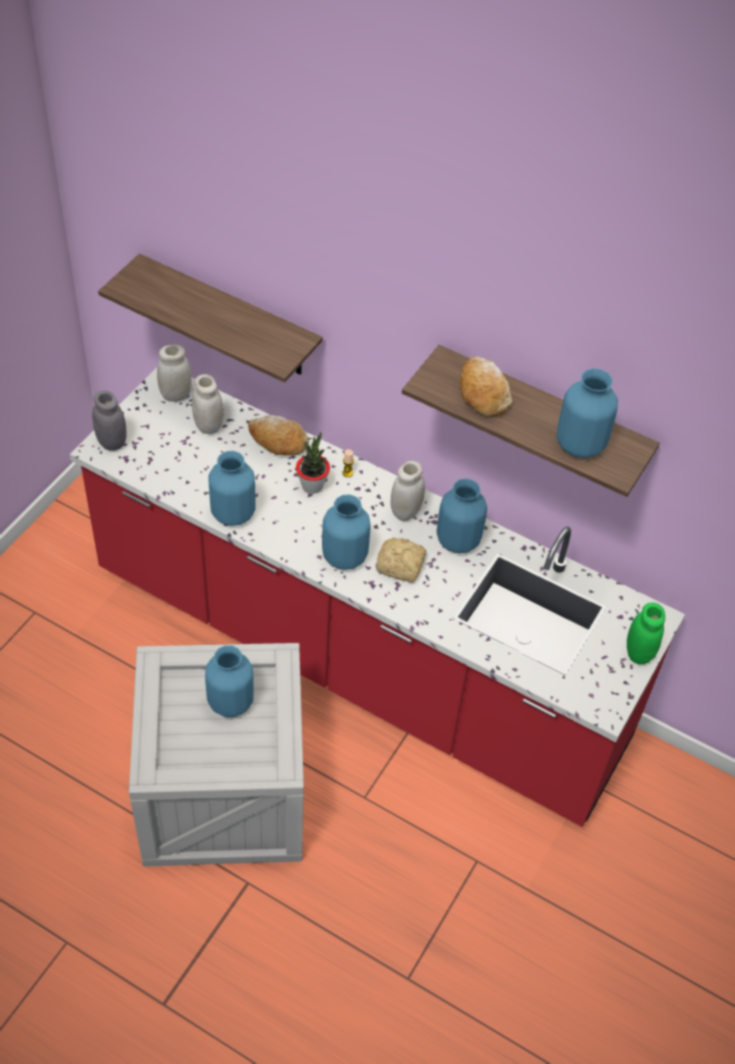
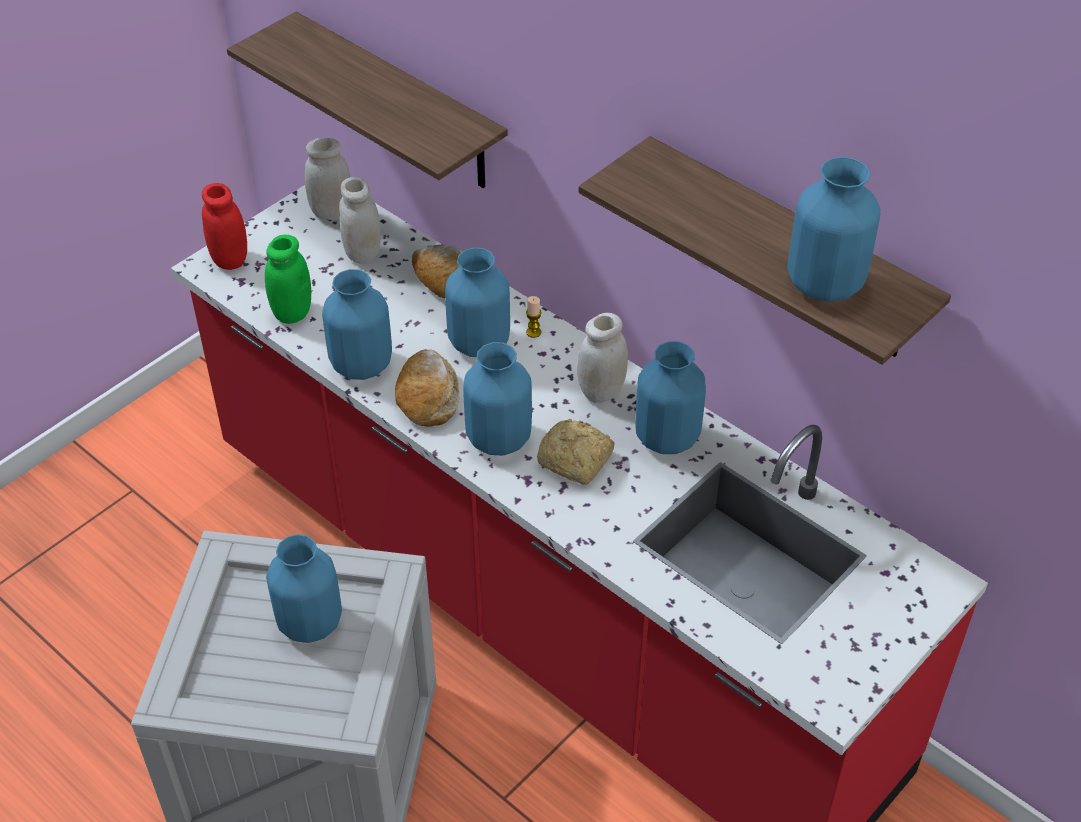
camera: 15 degrees right, 5 degrees down
grey jar [92,391,127,451] -> red jar [202,183,247,270]
potted plant [296,432,330,494] -> blue vase [445,248,510,357]
bread [460,356,512,417] -> bread moved to [395,349,459,427]
green jar [627,602,665,664] -> green jar moved to [265,235,311,324]

